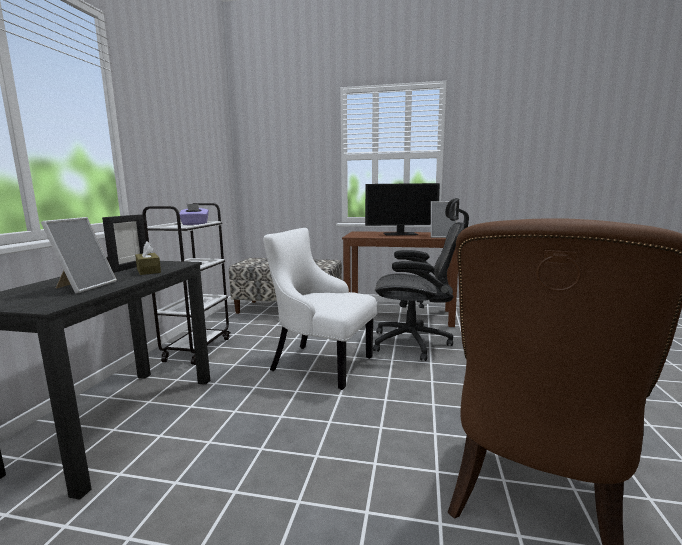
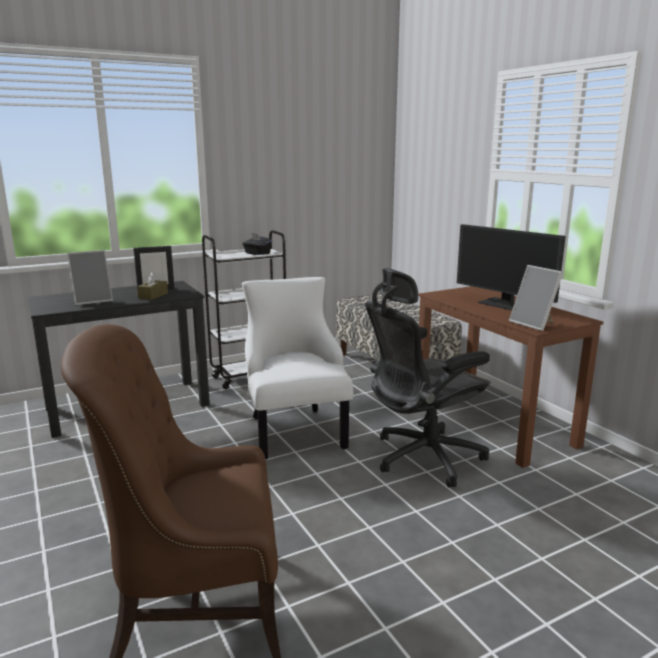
camera: 50 degrees right, 5 degrees up
purple tissue box [179,204,209,225] -> black tissue box [242,233,272,255]
office chair [373,198,469,361] -> office chair turned 90 degrees clockwise [365,268,491,487]

